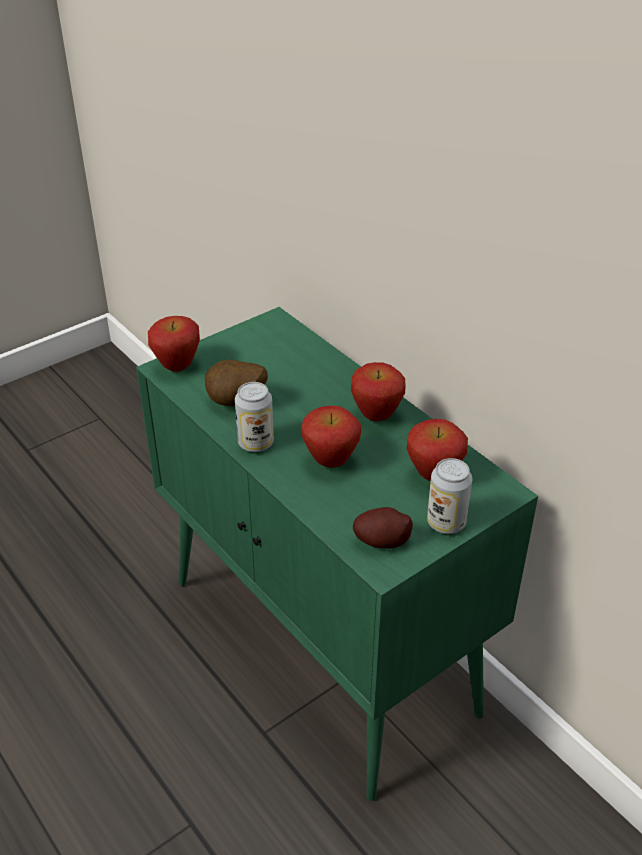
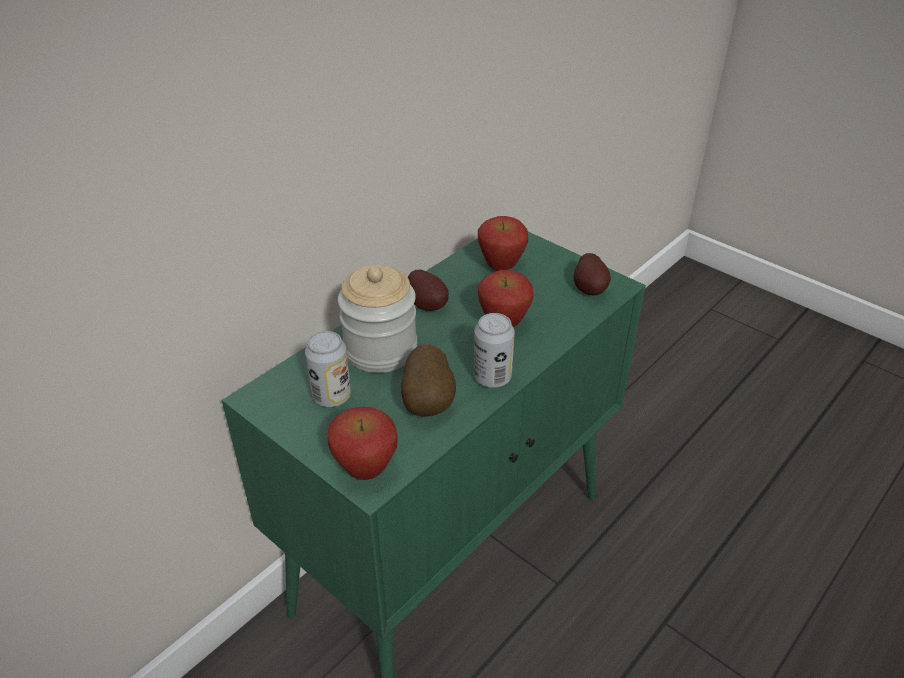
camera: 100 degrees left, 0 degrees up
apple [351,362,405,422] -> potato [408,270,449,311]
can [427,458,472,534] -> can moved to [305,331,351,407]
none -> jar [338,265,417,373]

